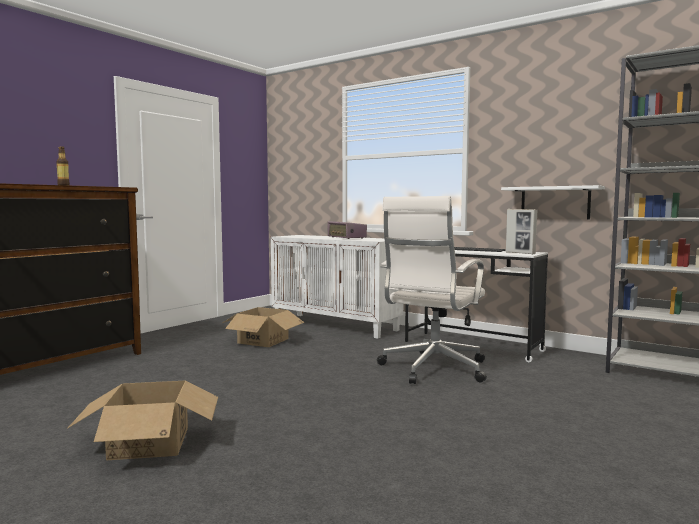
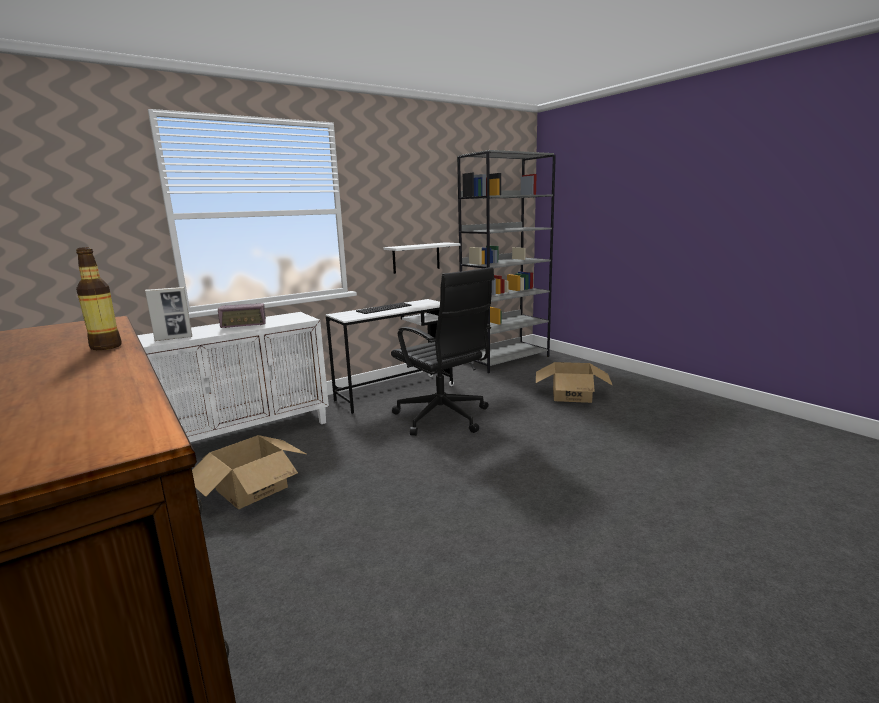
camera: 70 degrees left, 10 degrees up
cardboard box [67,381,218,460] -> cardboard box moved to [536,362,613,403]
white office chair [377,196,487,384] -> black office chair [391,267,494,436]
picture frame [506,209,538,254] -> picture frame moved to [145,287,192,341]

